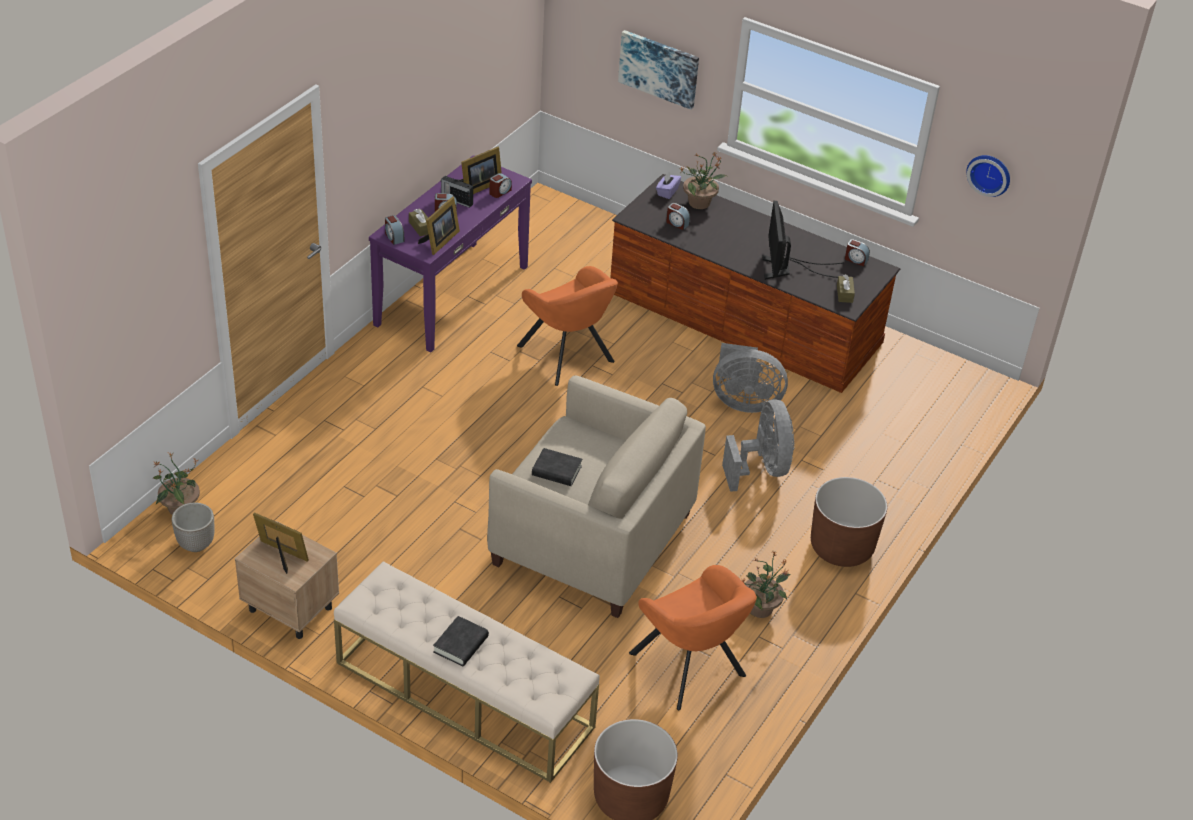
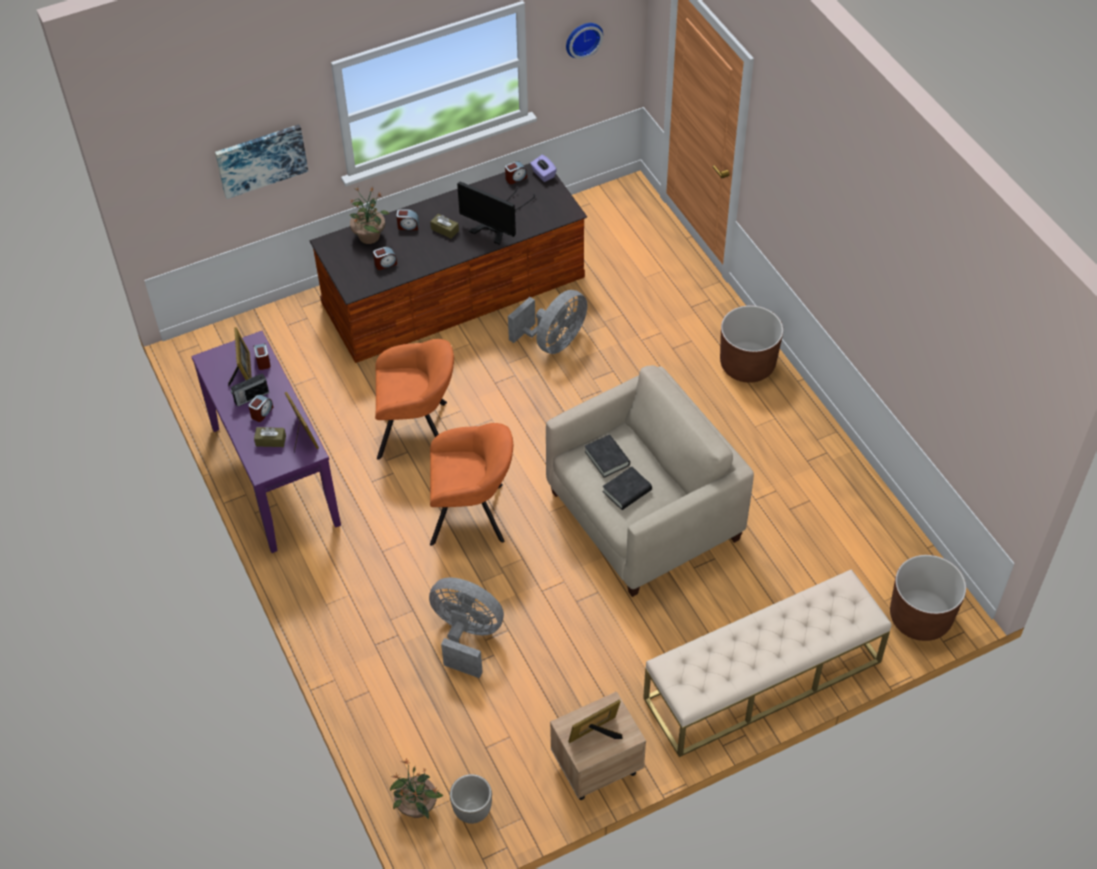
camera: 55 degrees left, 10 degrees up
alarm clock [385,215,404,245] -> alarm clock moved to [396,209,419,230]
black book [433,616,489,666] -> black book moved to [585,435,630,478]
orange armchair [629,565,757,710] -> orange armchair moved to [430,423,513,546]
purple tissue box [656,172,681,199] -> purple tissue box moved to [530,155,557,182]
grey fan [722,399,795,492] -> grey fan moved to [429,577,504,678]
potted plant [741,551,791,618] -> none
brown tissue box [837,274,855,303] -> brown tissue box moved to [430,214,459,239]

